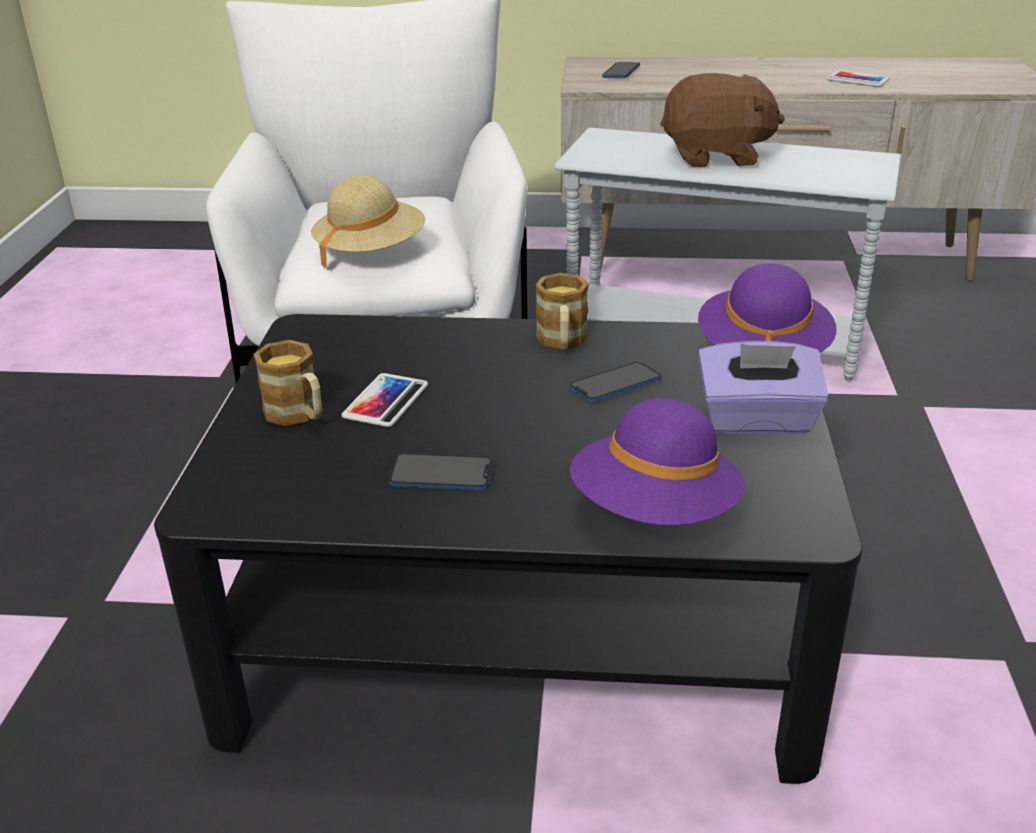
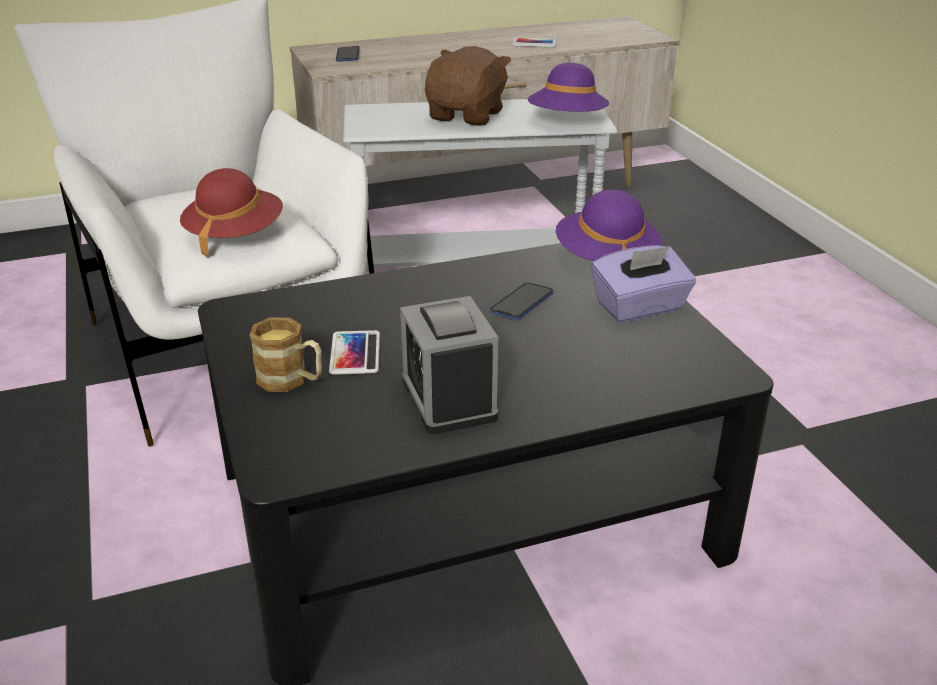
camera: 25 degrees left, 0 degrees up
beige hat [311,175,426,269] -> red hat [180,168,283,257]
phone [389,453,493,490] -> alarm clock [400,296,498,434]
mug [535,273,589,349] -> none
purple hat [570,398,745,525] -> purple hat moved to [528,63,609,112]
brown plush toy [660,73,785,167] -> brown plush toy turned 45 degrees counterclockwise [425,46,511,126]

